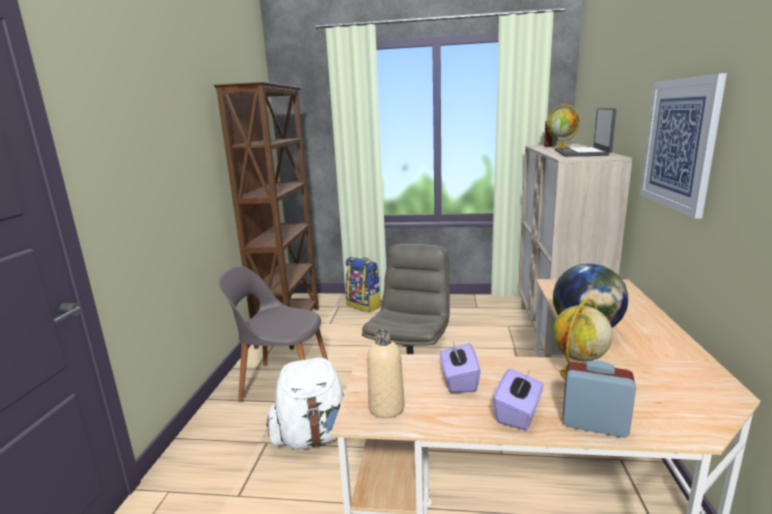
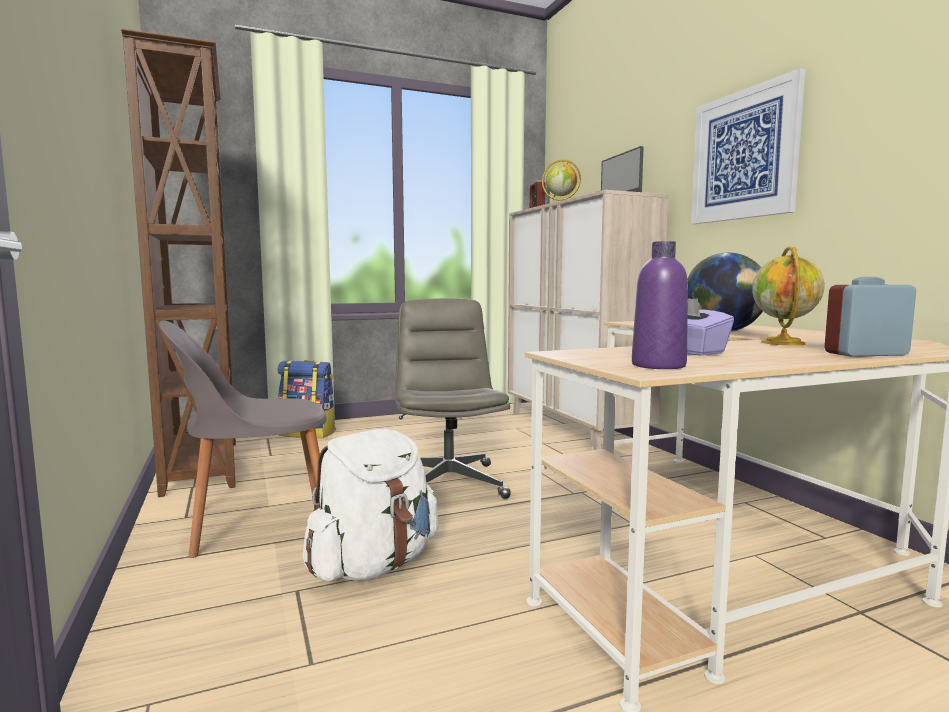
camera: 30 degrees left, 10 degrees down
beige bottle [367,329,405,418] -> purple bottle [632,241,688,369]
purple tissue box [493,369,543,430] -> none

